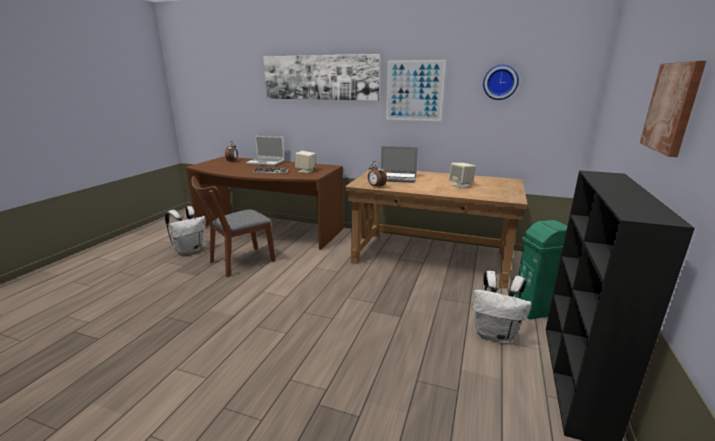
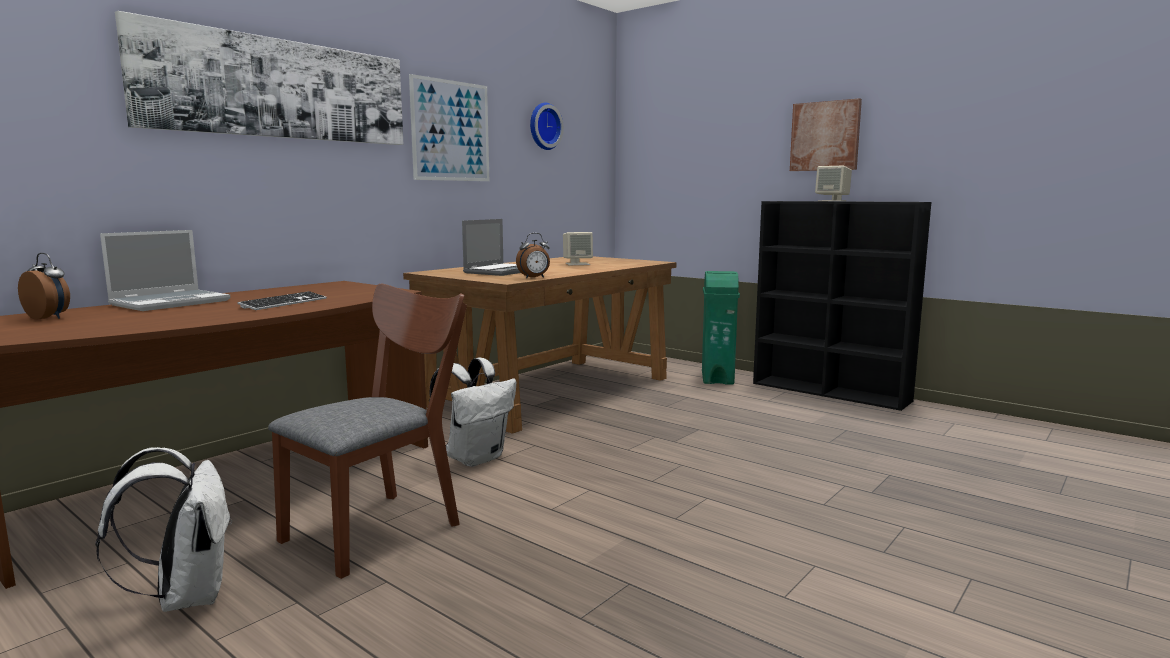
camera: 70 degrees left, 10 degrees down
brown chair [191,176,275,277] -> brown chair turned 120 degrees counterclockwise [268,284,467,579]
beige speaker [295,151,315,173] -> beige speaker moved to [815,166,852,201]
white backpack [472,271,532,344] -> white backpack moved to [429,358,516,467]

